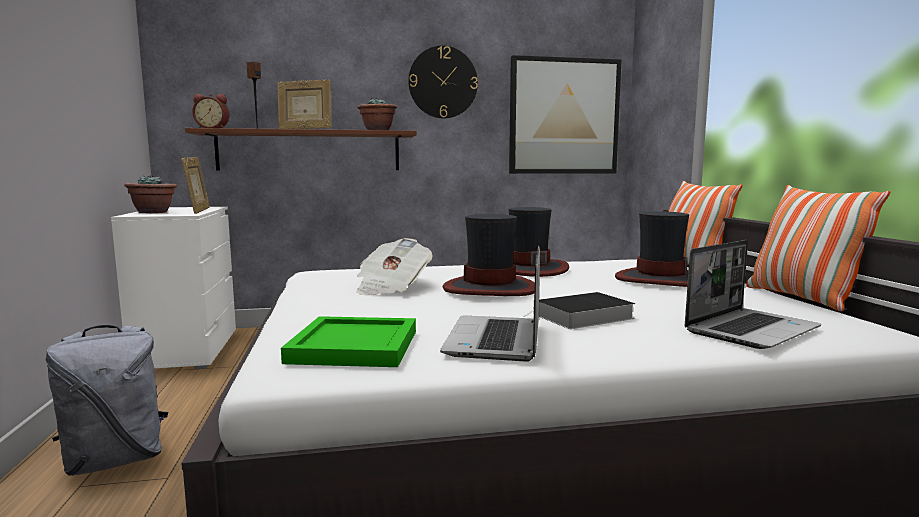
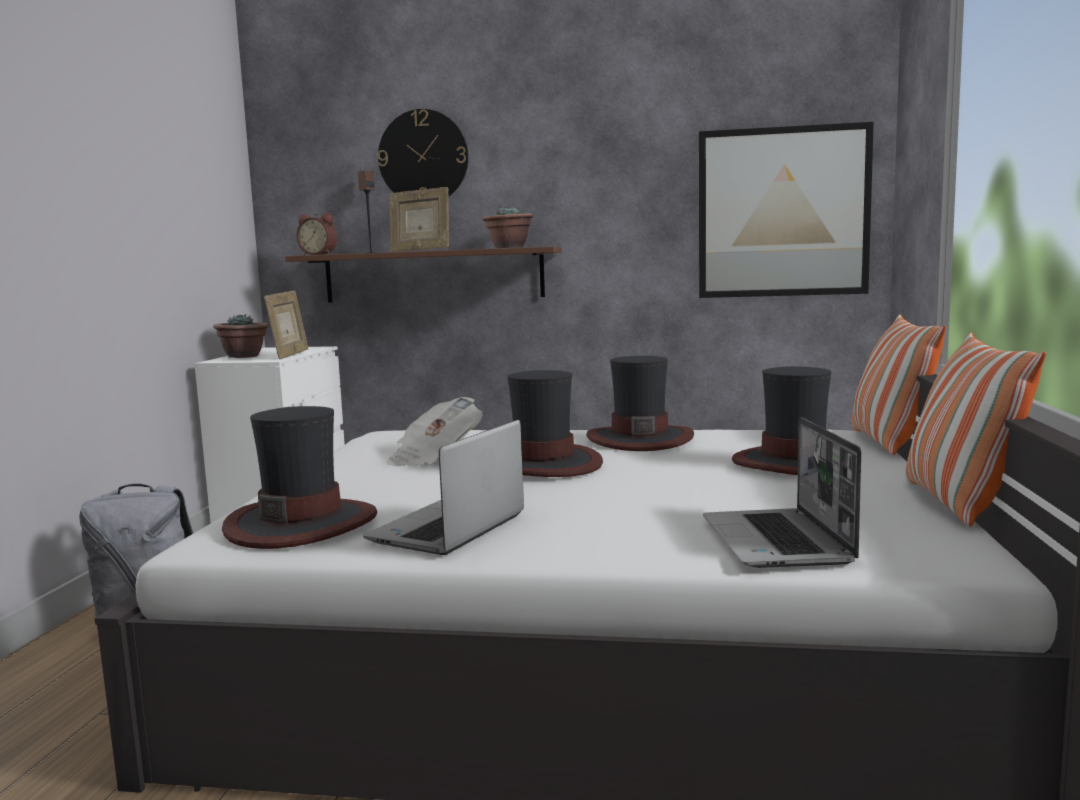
camera: 20 degrees right, 0 degrees up
green tray [281,316,416,367] -> hat [222,406,377,549]
wall clock [408,46,478,118] -> wall clock moved to [378,109,468,197]
book [523,292,635,329] -> none
laptop [685,240,821,349] -> laptop turned 105 degrees clockwise [703,417,861,568]

